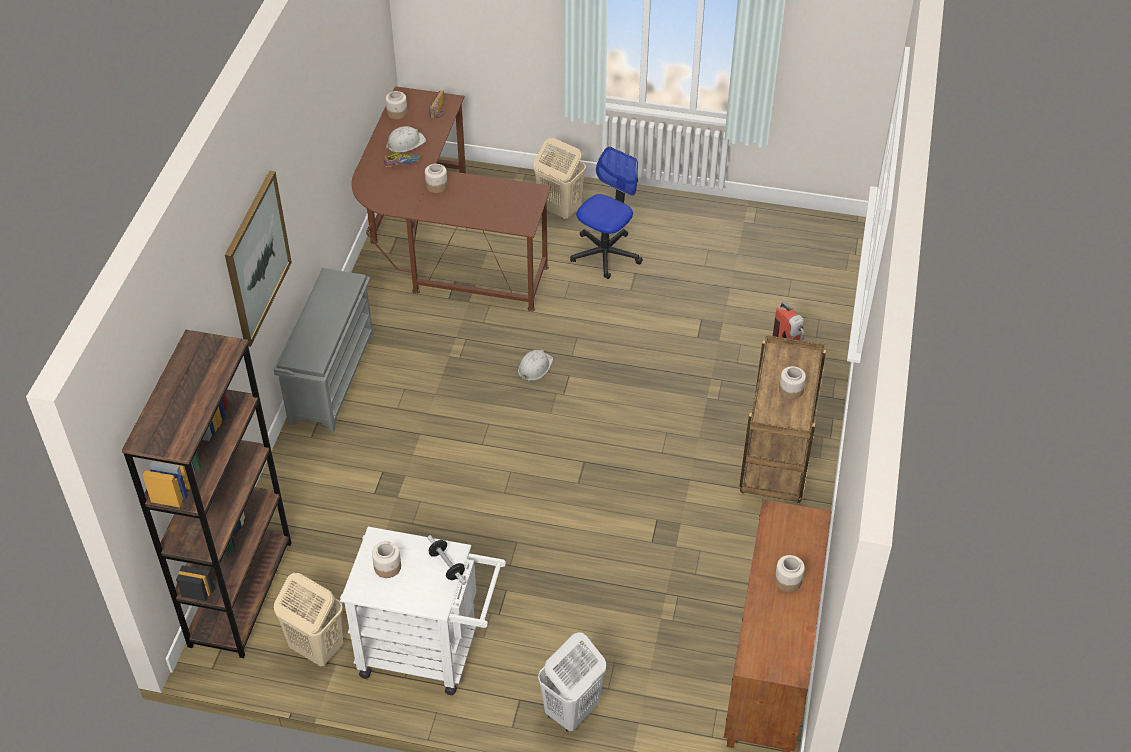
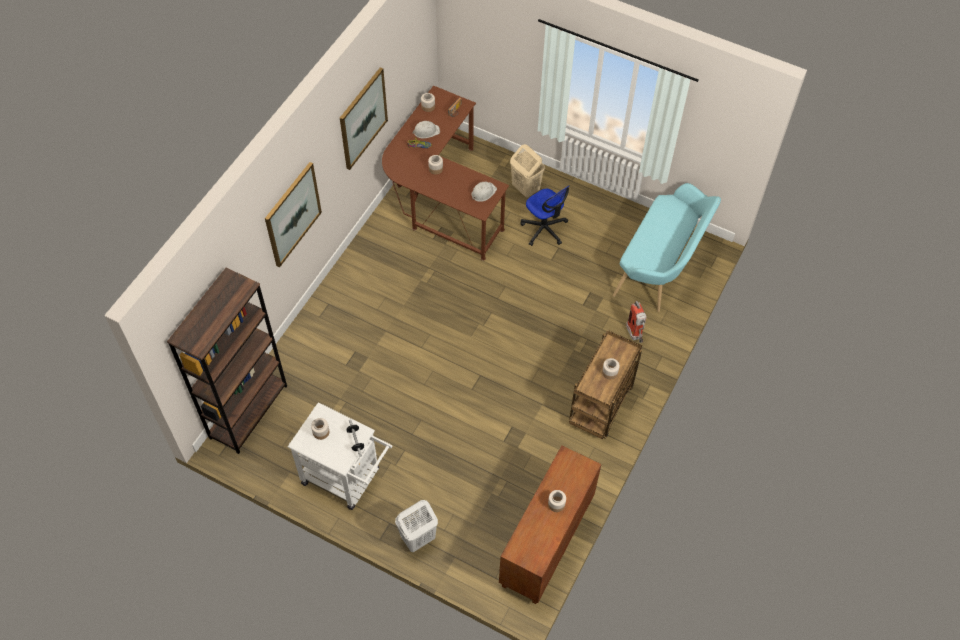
camera: 15 degrees right, 10 degrees up
grey shoe rack [274,267,374,432] -> none
beige laundry basket [274,573,343,666] -> none
white hard hat [518,350,553,381] -> white hard hat moved to [472,182,497,202]
office chair [570,147,643,279] -> office chair turned 90 degrees clockwise [520,185,570,246]
none -> picture [340,67,388,170]
none -> turquoise bench [613,183,721,312]

